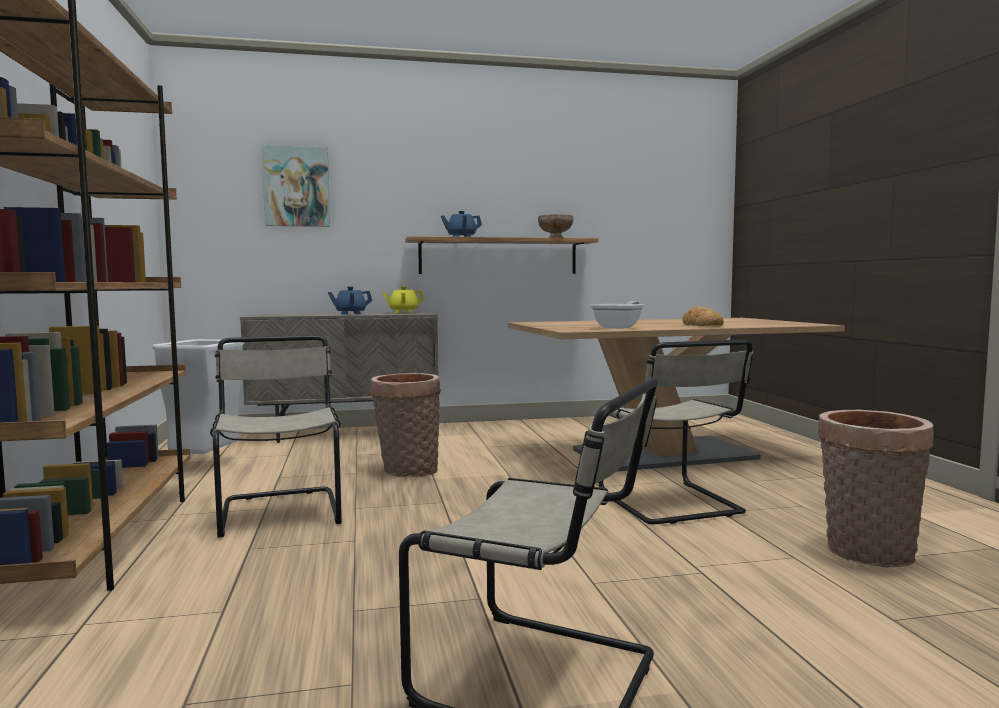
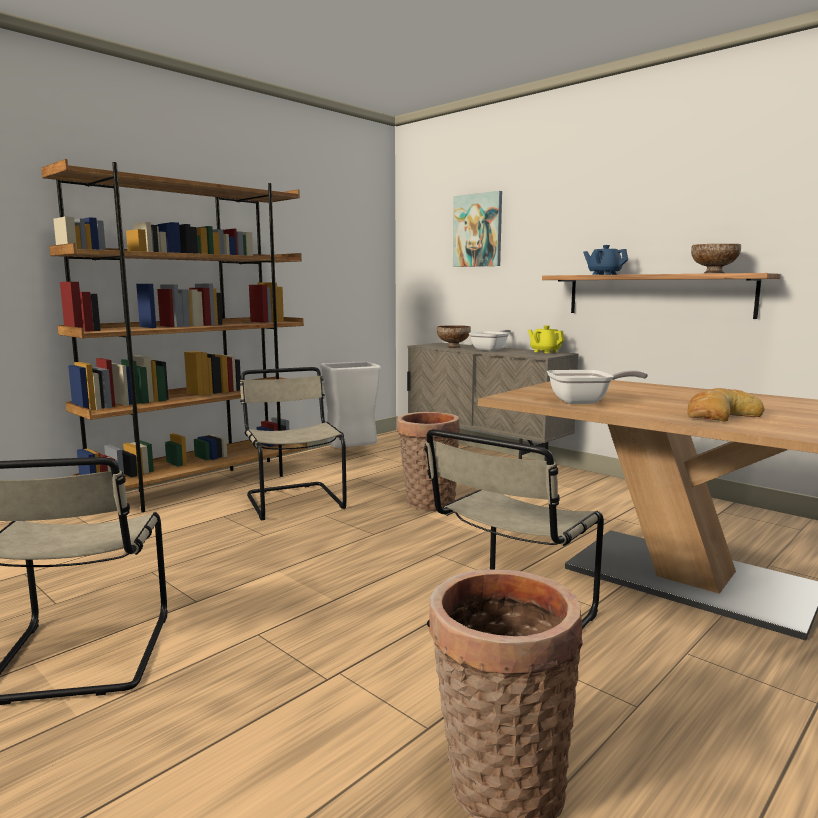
camera: 55 degrees right, 5 degrees up
beige chair [210,335,342,537] -> beige chair turned 60 degrees counterclockwise [239,367,347,520]
blue teapot [328,286,372,315] -> frying pan [469,329,511,351]
none -> bowl [437,325,471,348]

